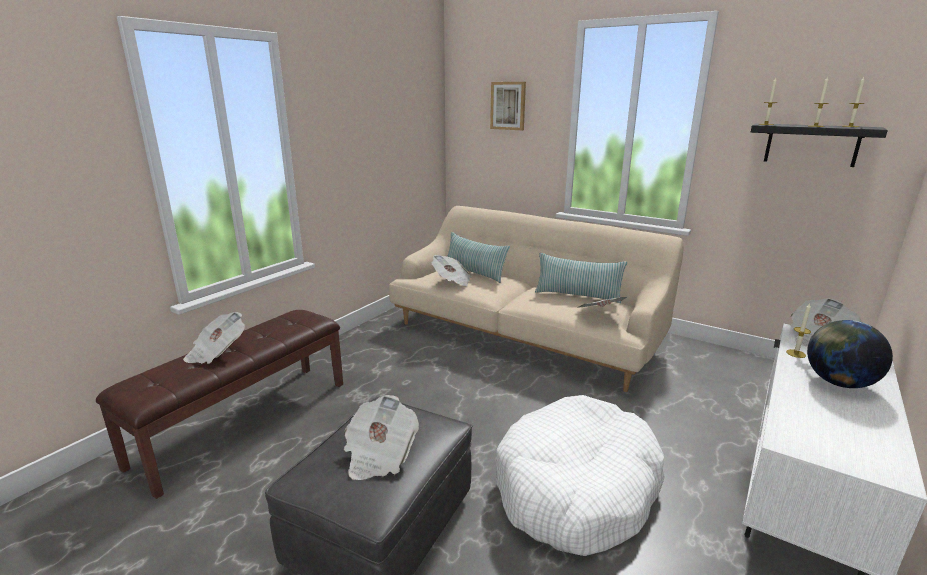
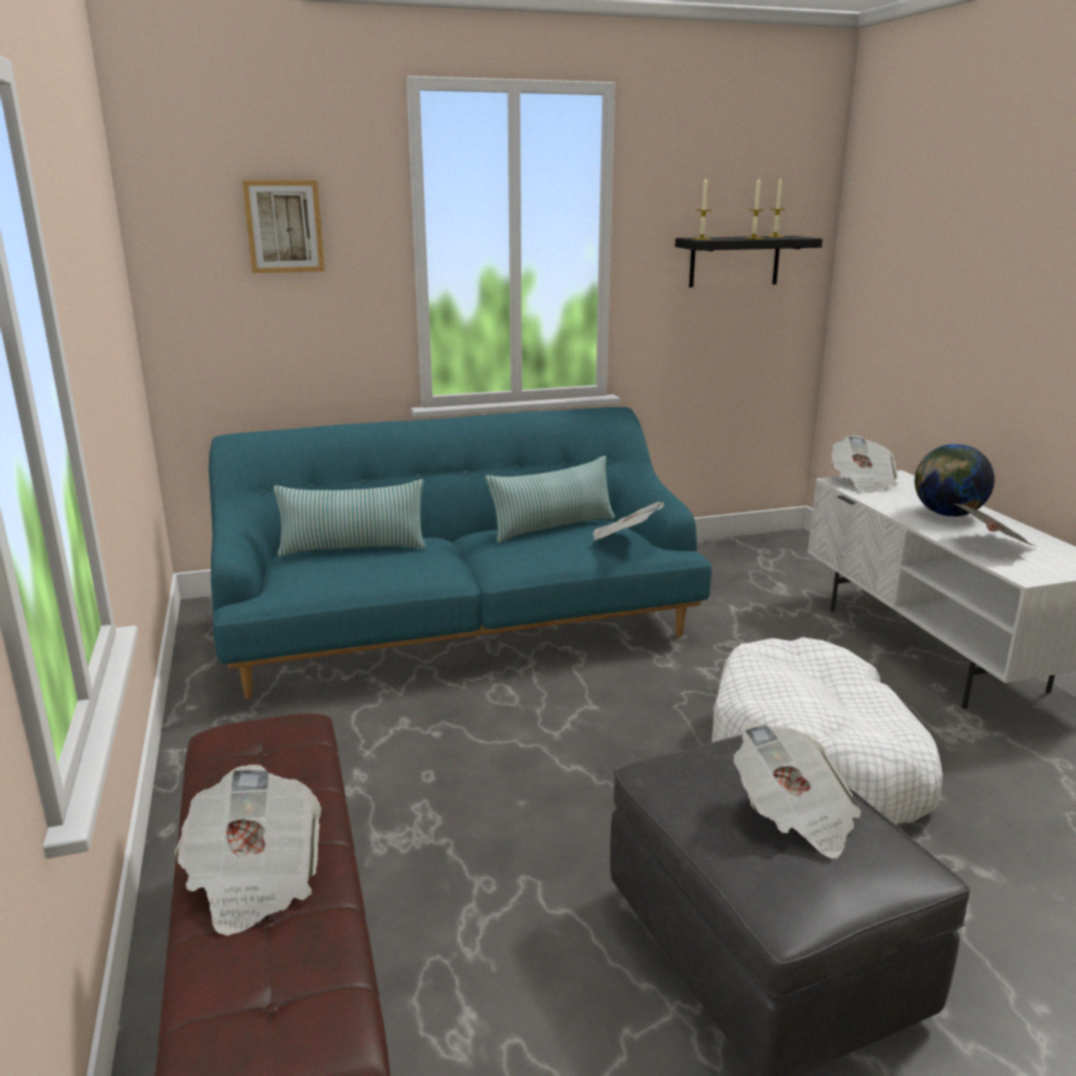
camera: 50 degrees left, 0 degrees up
beige sofa [389,206,684,392] -> turquoise sofa [209,407,712,699]
newspaper [432,255,472,286] -> newspaper moved to [954,504,1036,546]
candle [786,303,811,358] -> none

